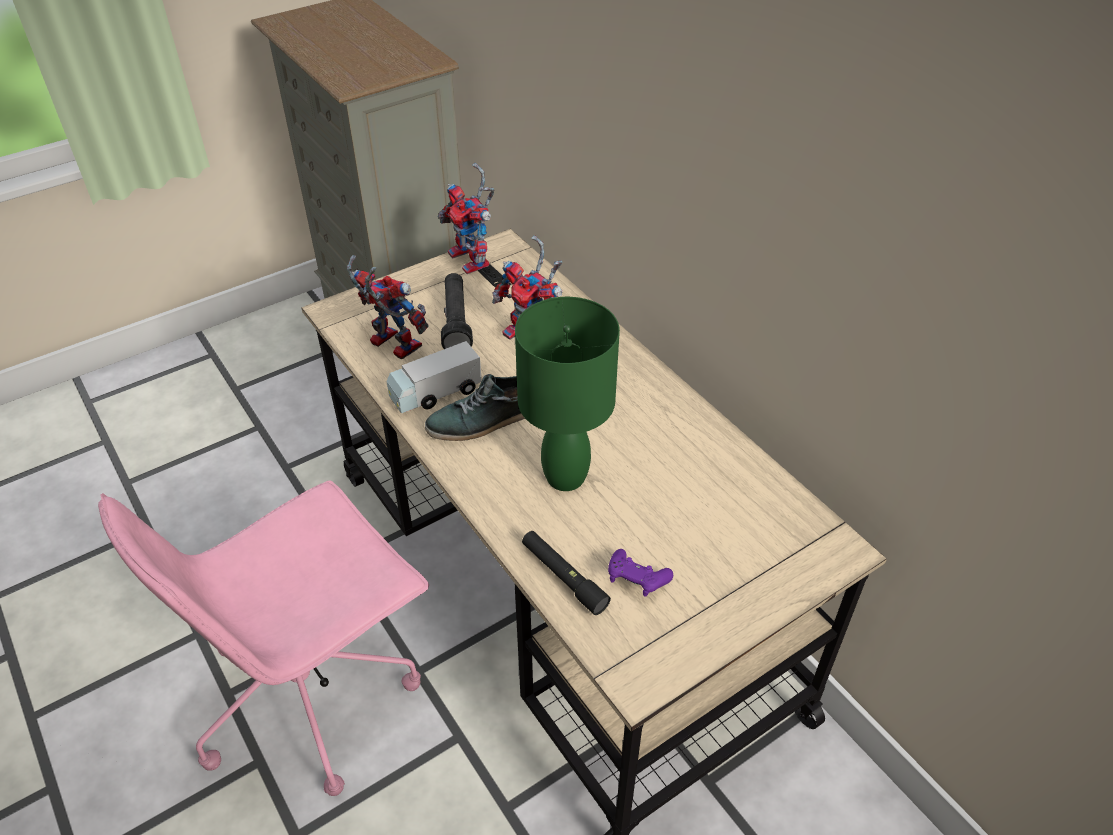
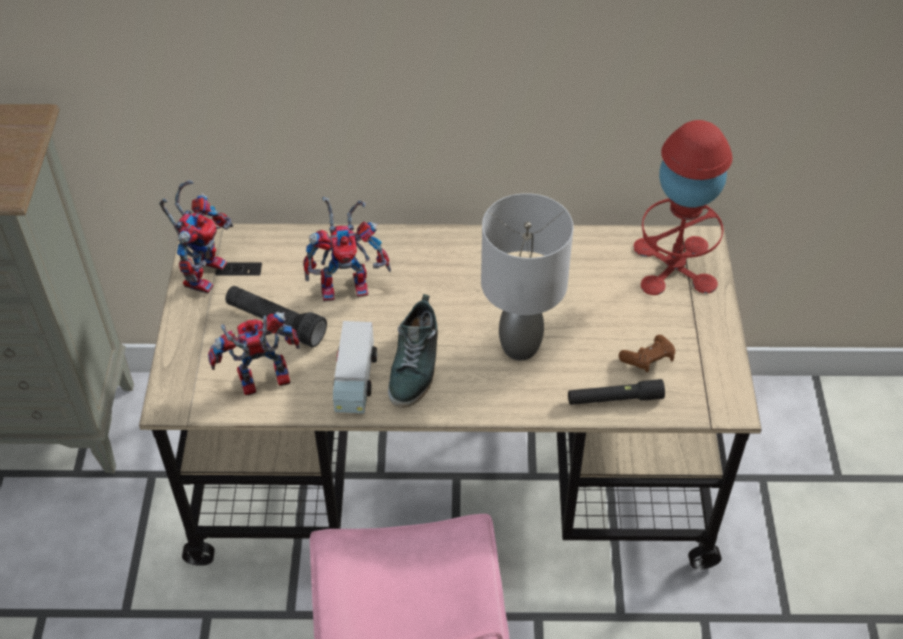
camera: 55 degrees left, 5 degrees up
toy robot [438,163,494,274] -> toy robot turned 75 degrees counterclockwise [159,180,233,294]
green table lamp [515,297,620,491] -> grey table lamp [481,193,573,360]
purple game controller [608,549,673,597] -> brown game controller [619,335,675,372]
none -> red table lamp [634,120,733,295]

